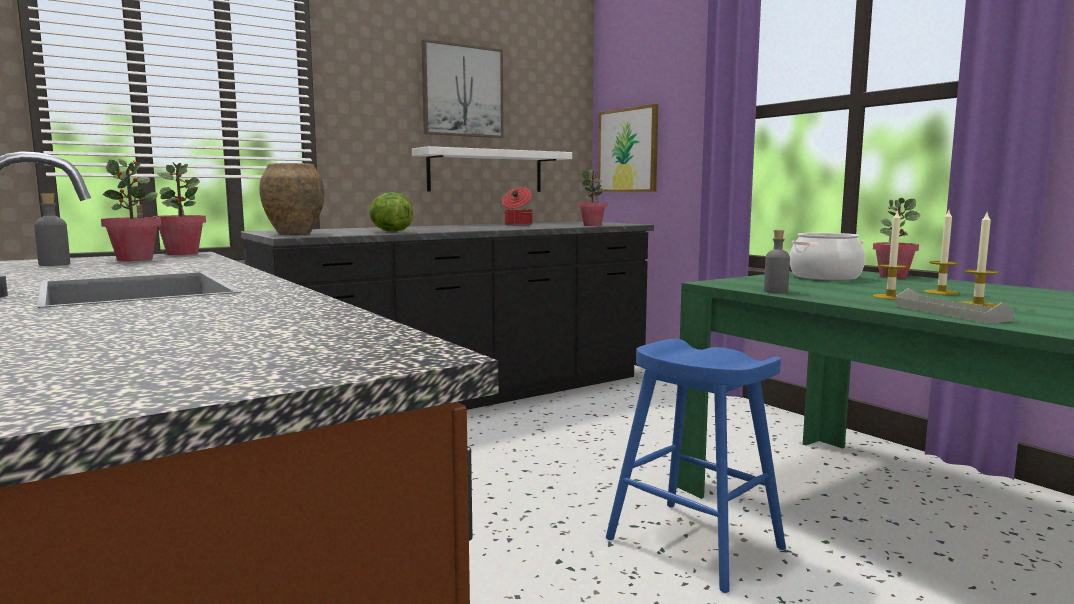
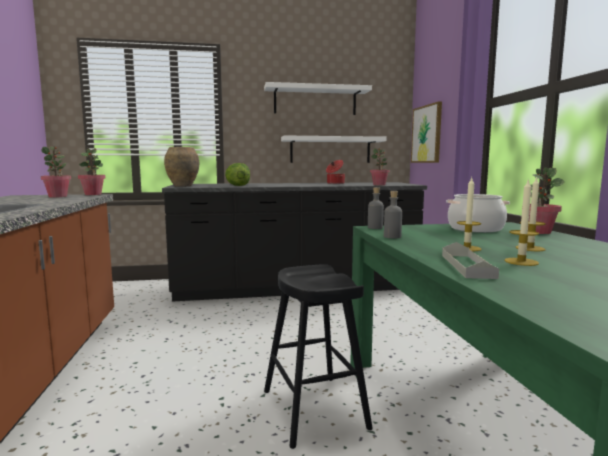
camera: 25 degrees right, 0 degrees up
grey bottle [34,193,70,266] -> grey bottle moved to [368,187,384,229]
picture [421,39,504,138] -> white shelf [264,82,372,115]
blue stool [606,339,786,593] -> black stool [264,264,373,449]

